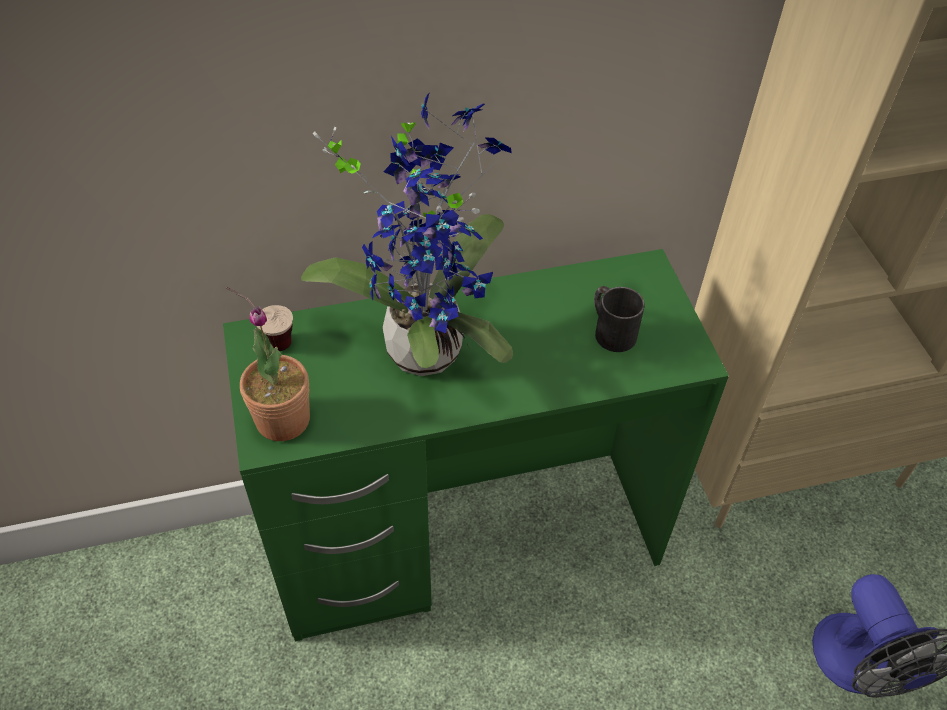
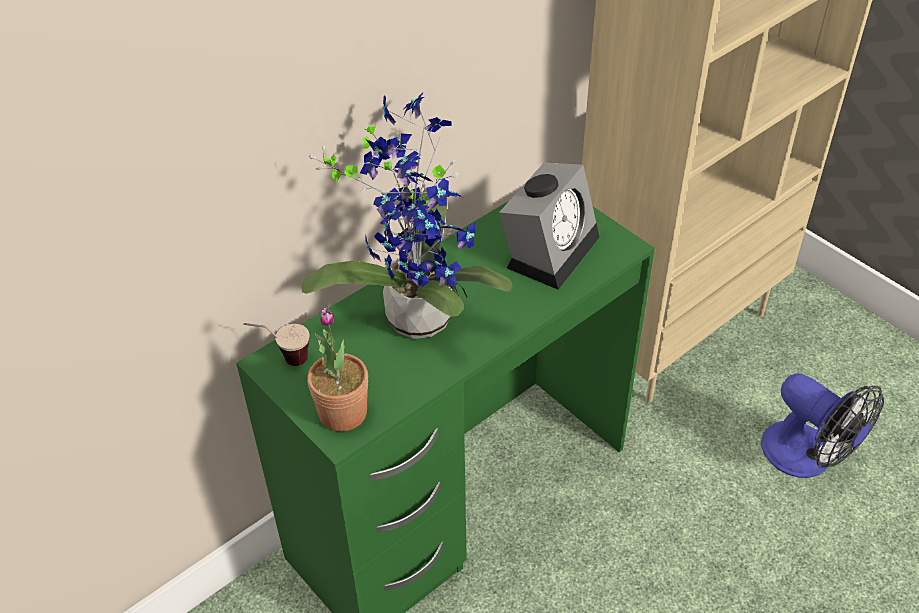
camera: 25 degrees left, 5 degrees down
black mug [594,286,645,352] -> alarm clock [499,163,599,289]

